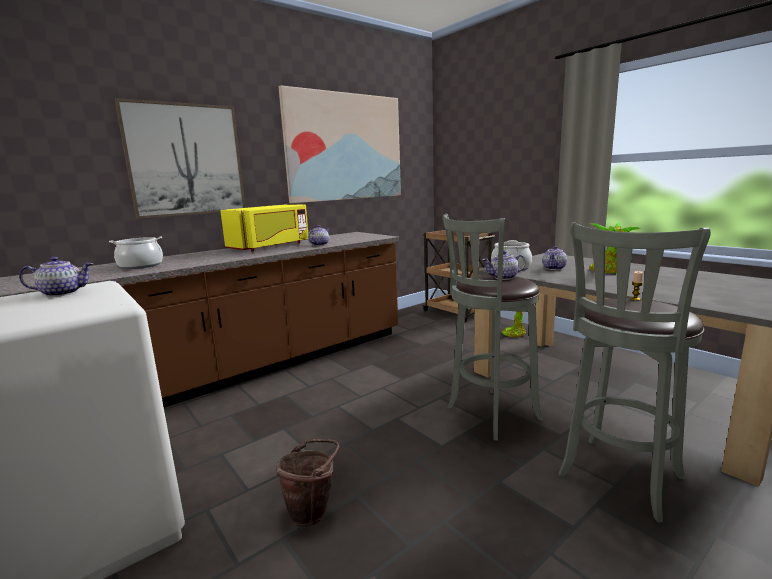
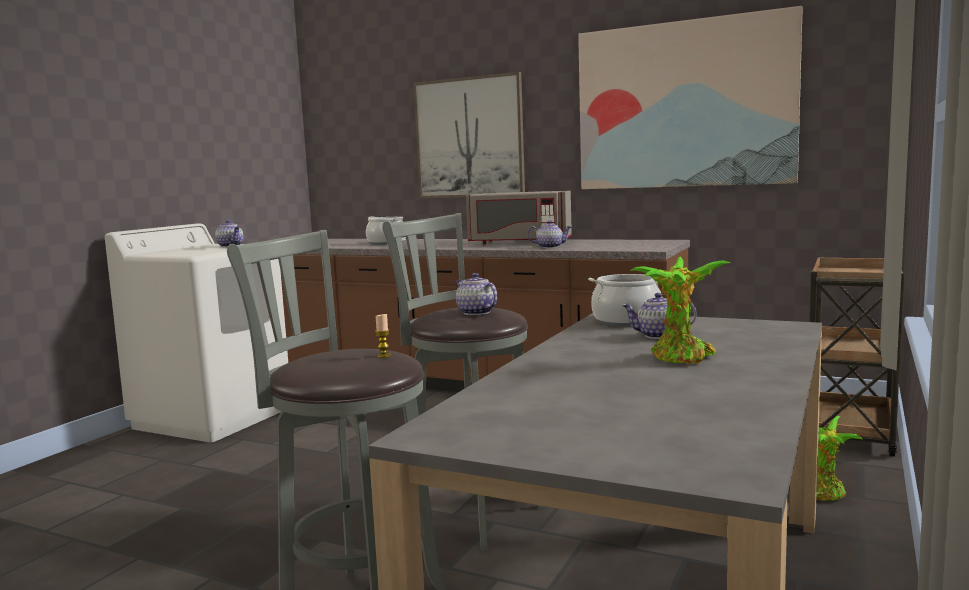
camera: 65 degrees right, 5 degrees down
yellow microwave [220,204,308,251] -> grey microwave [466,191,572,244]
brown bucket [276,439,339,527] -> none

